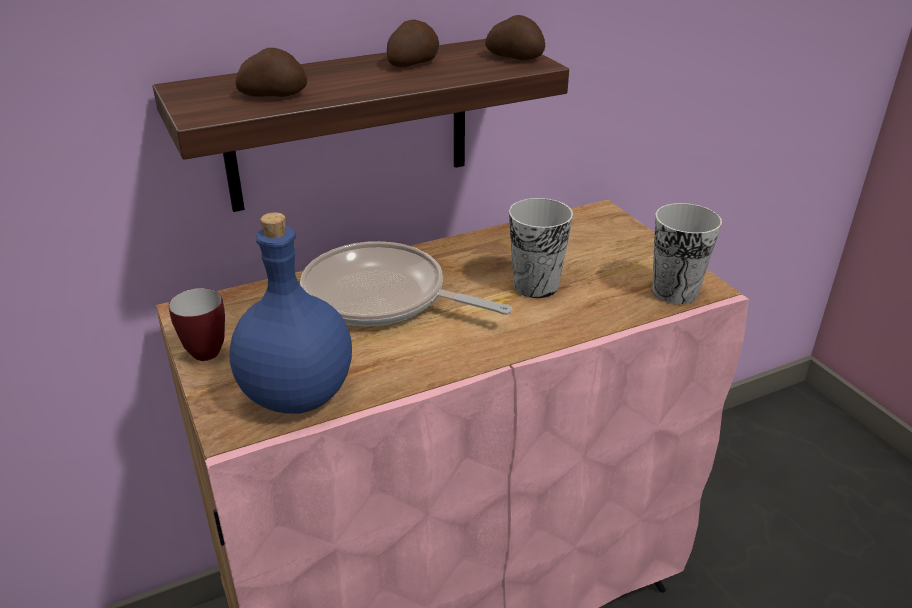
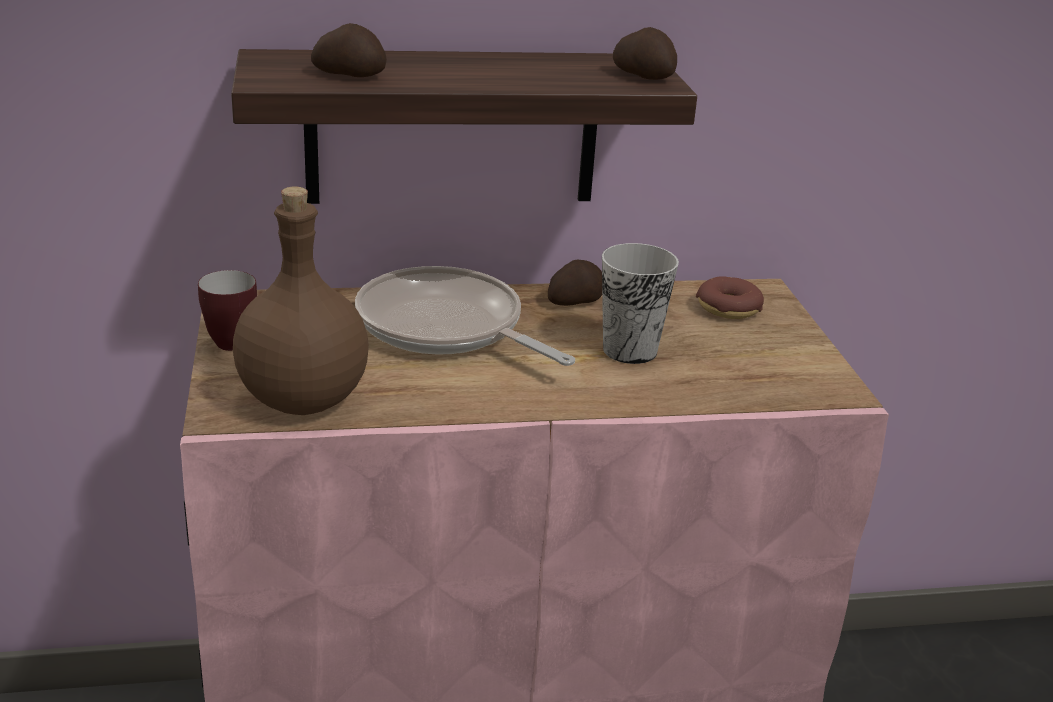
camera: 15 degrees right, 5 degrees down
blue bottle [229,212,352,413] -> brown bottle [233,187,369,415]
potato [387,19,439,67] -> potato moved to [548,260,602,306]
cup [652,203,722,304] -> none
none -> donut [696,276,764,319]

